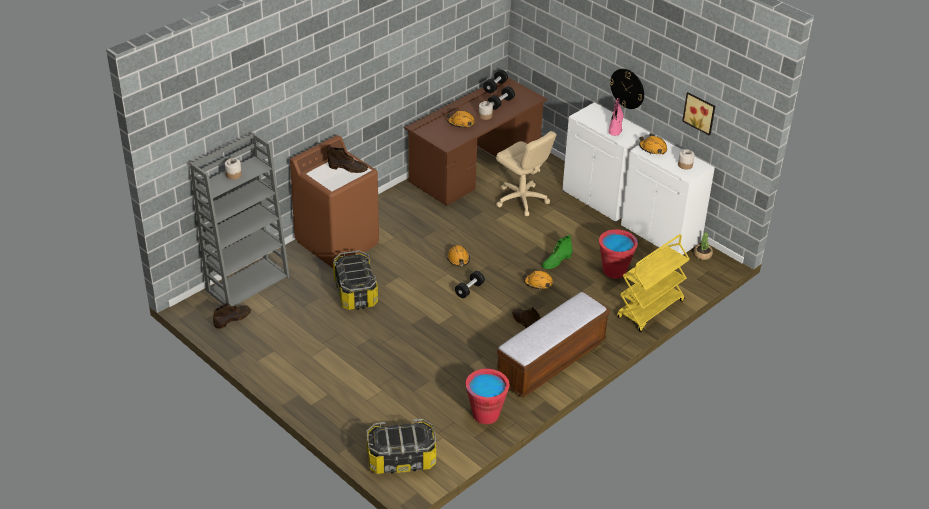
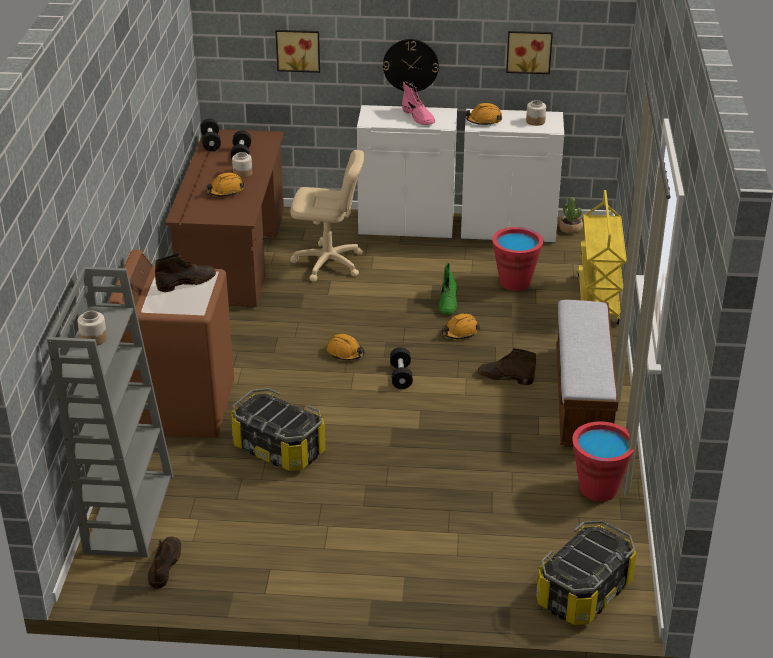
camera: 40 degrees left, 5 degrees down
none -> picture [276,30,320,73]

